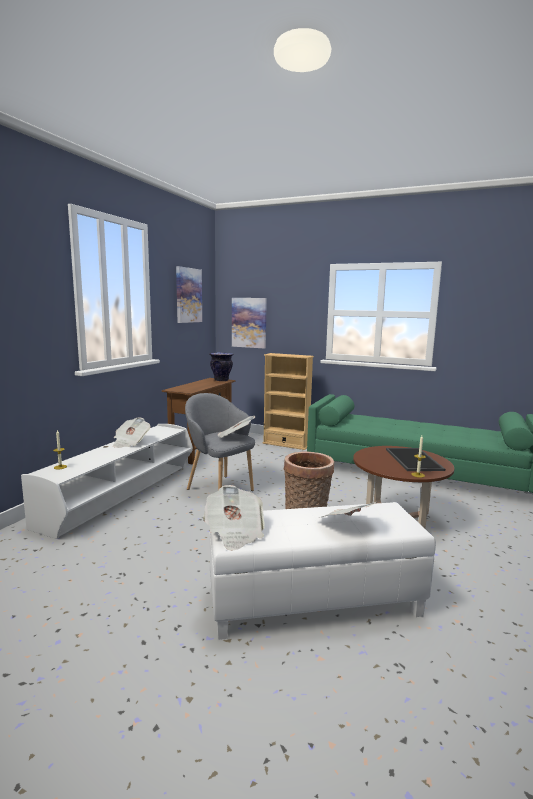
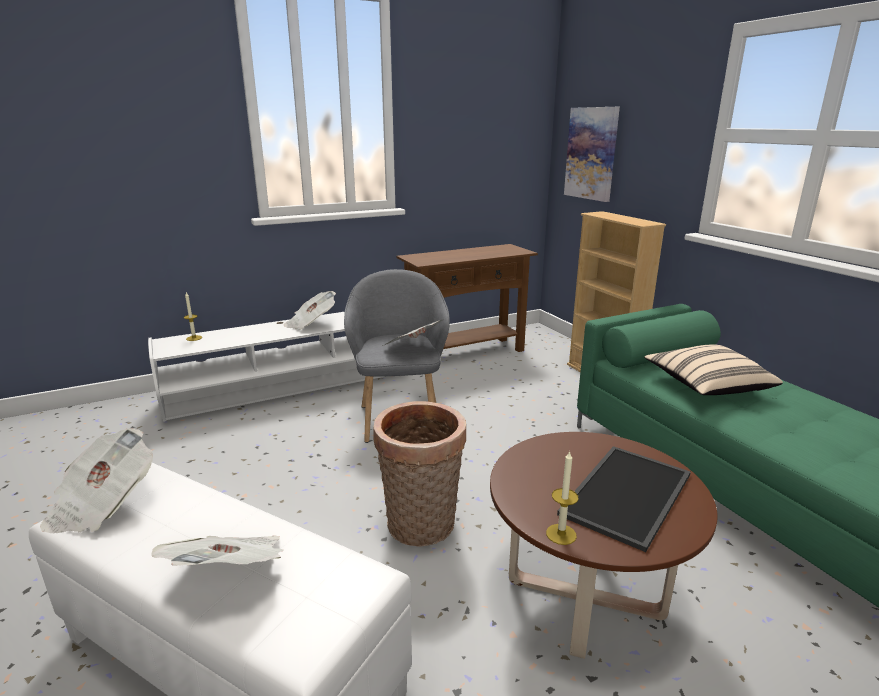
camera: 40 degrees right, 10 degrees up
picture [176,266,202,323] -> none
vase [210,353,233,381] -> none
none -> beige pillow [644,344,783,395]

